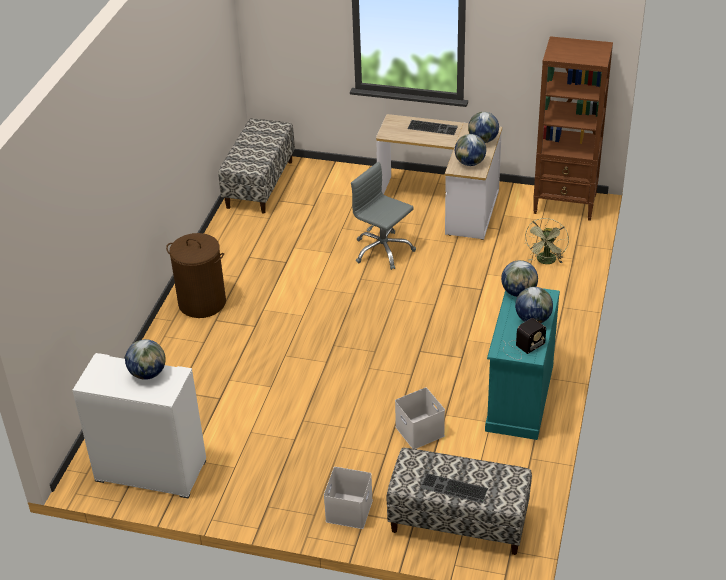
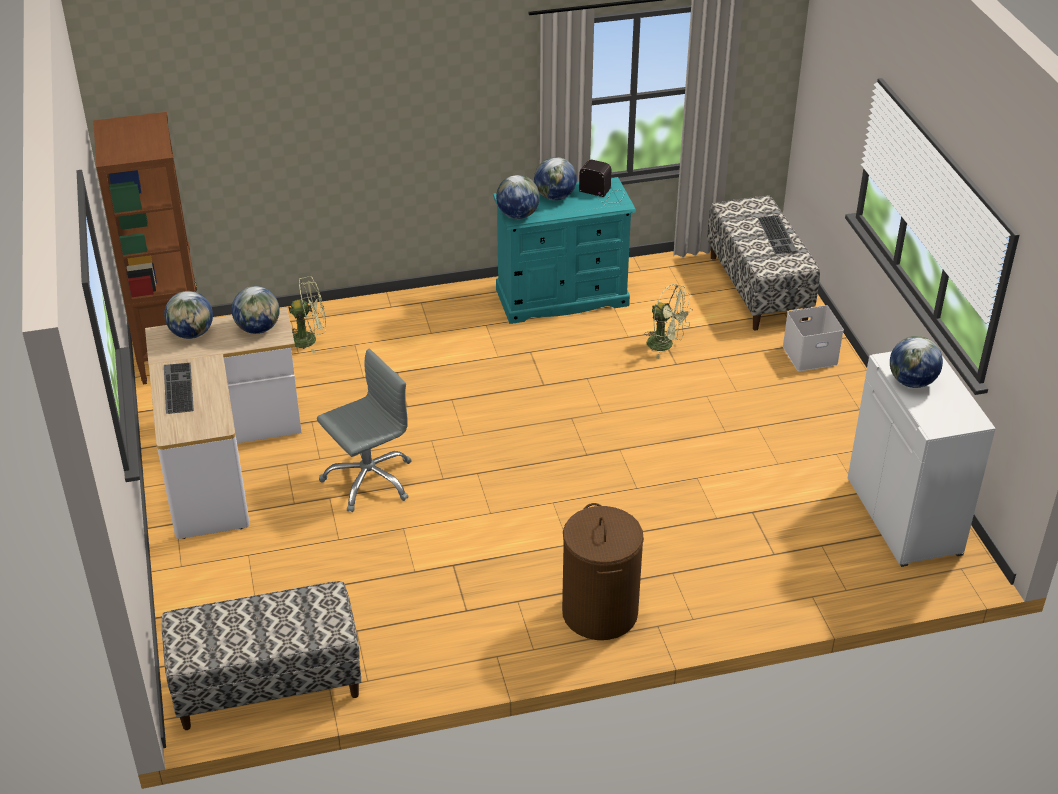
camera: 120 degrees left, 0 degrees up
grey office chair [351,162,416,270] -> grey office chair turned 135 degrees counterclockwise [317,349,411,512]
white storage box [395,387,445,449] -> green fan [644,284,693,358]

